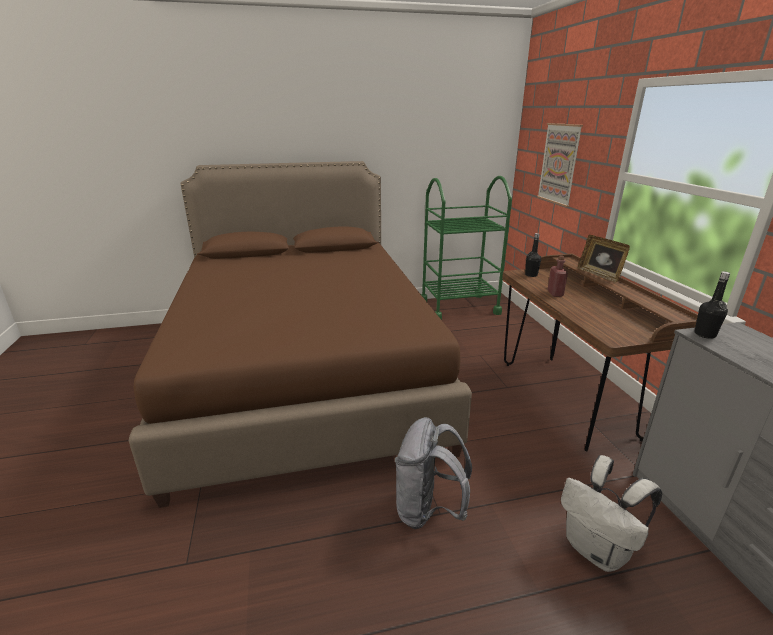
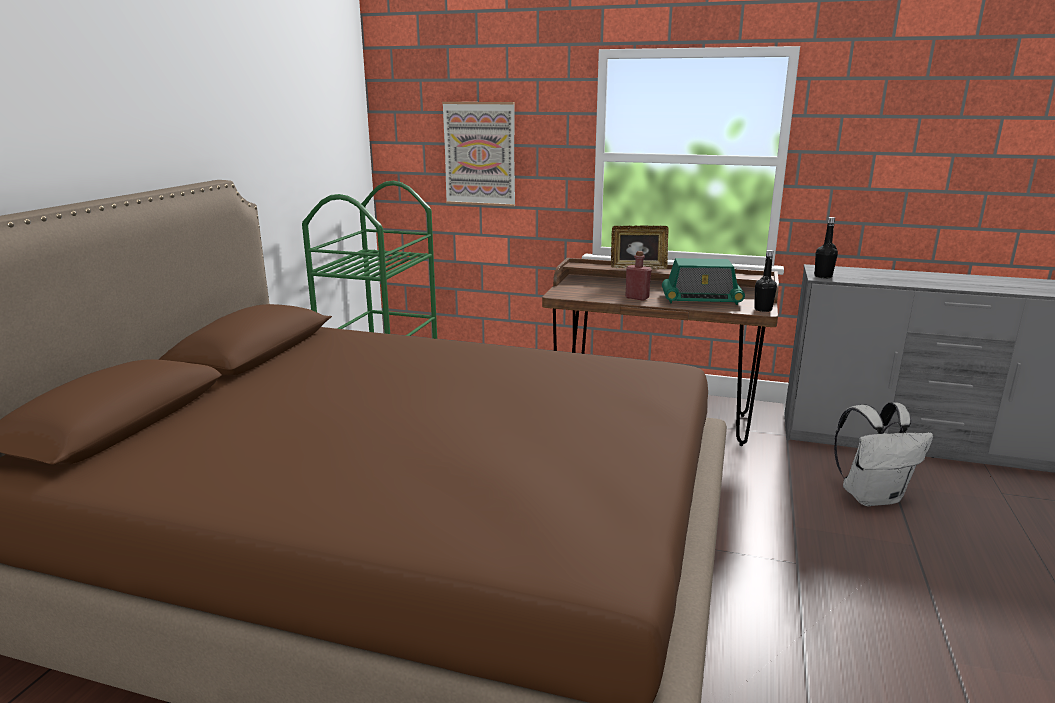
camera: 60 degrees left, 5 degrees down
grey backpack [395,417,472,529] -> none
black bottle [525,233,541,277] -> black bottle moved to [754,250,777,312]
none -> radio [662,258,745,305]

